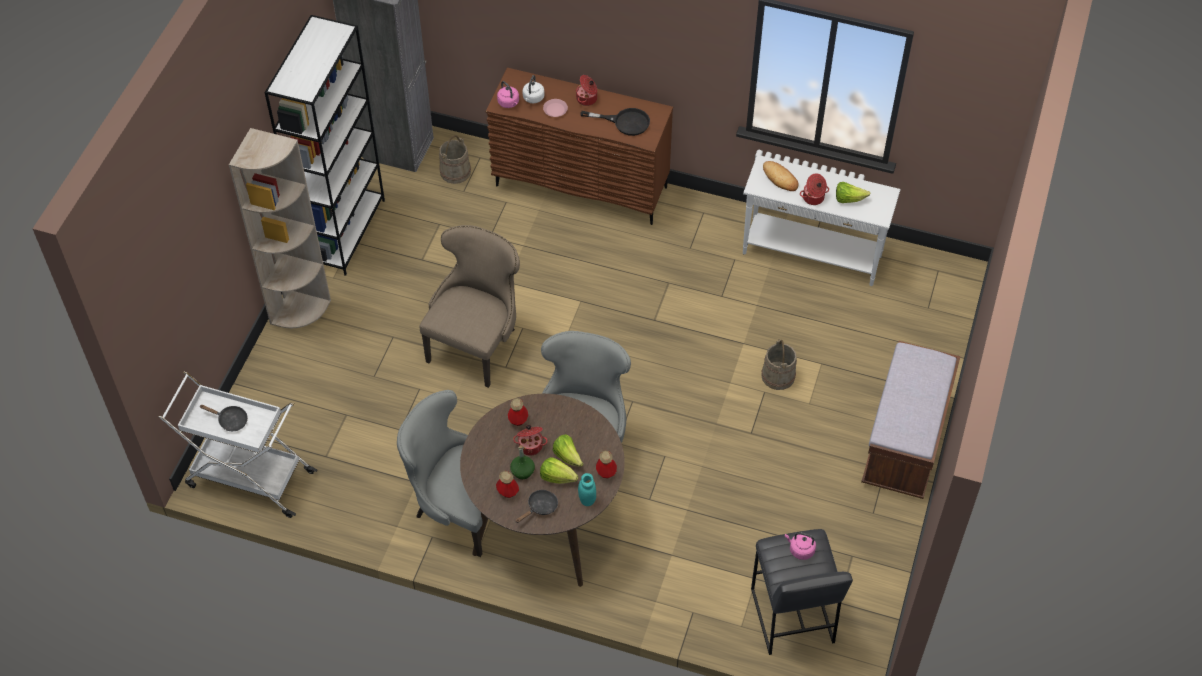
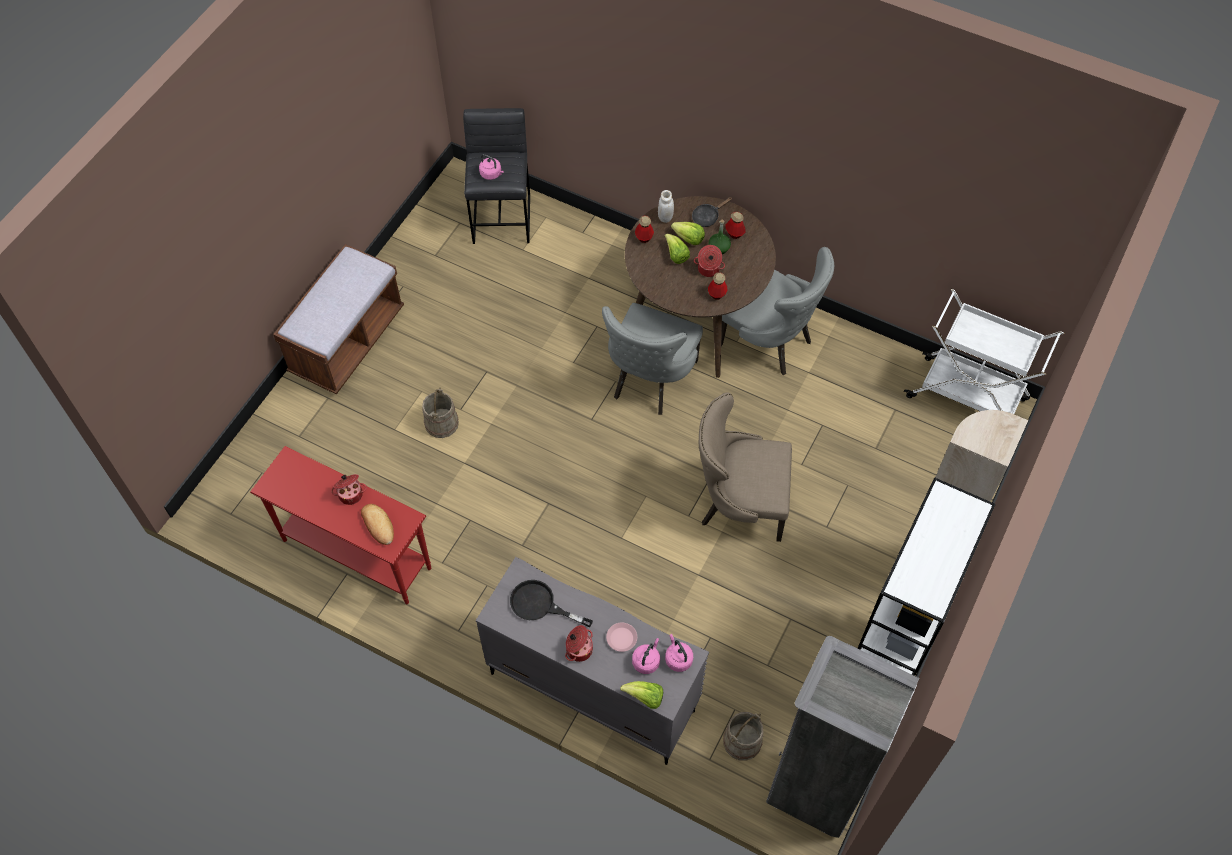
camera: 170 degrees left, 5 degrees up
black frying pan [199,405,248,431] -> none
beige chair [420,225,520,388] -> beige chair turned 60 degrees clockwise [699,393,792,542]
brown dresser [486,68,673,225] -> grey dresser [476,557,709,765]
white kettle [522,75,545,103] -> pink kettle [632,638,660,674]
turquoise jar [578,473,596,506] -> white jar [658,190,674,223]
white console table [743,155,901,286] -> red console table [250,446,431,604]
lettuce [836,182,871,203] -> lettuce moved to [620,681,663,709]

